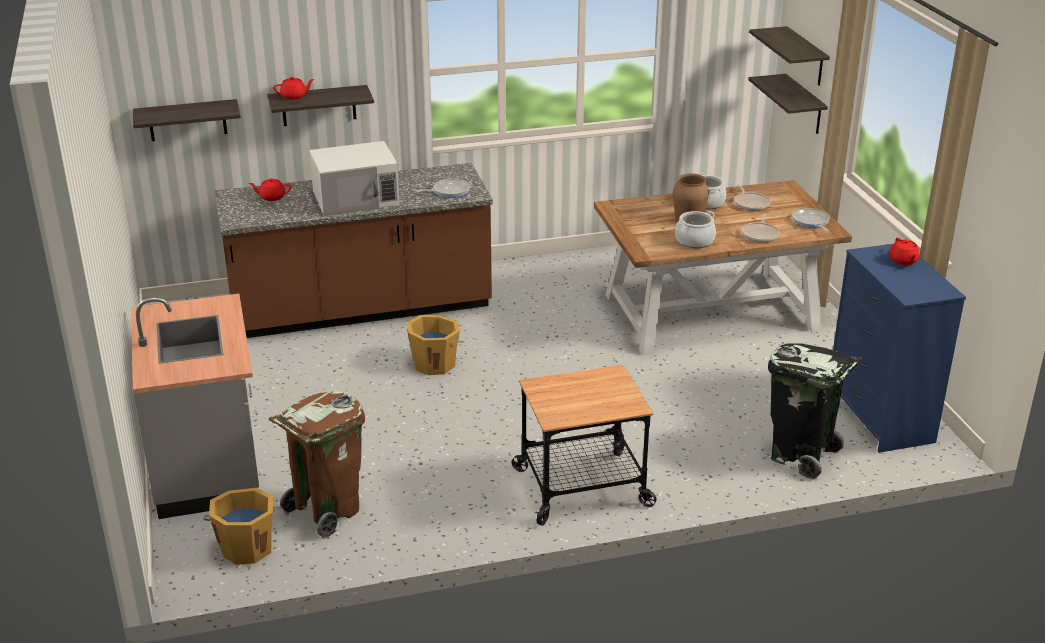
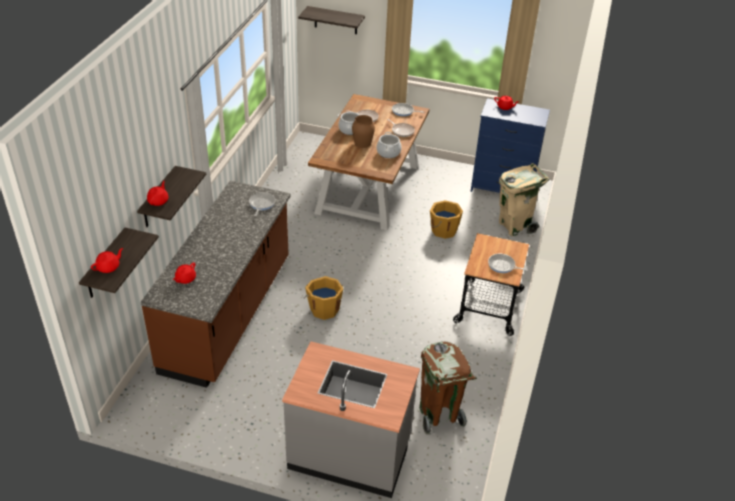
camera: 60 degrees left, 10 degrees up
orange bucket [203,488,282,565] -> orange bucket moved to [430,200,463,239]
white microwave [309,141,400,216] -> none
shelf [748,74,828,134] -> none
black trash can [768,343,862,480] -> beige trash can [499,163,549,236]
none -> red teapot [91,248,123,273]
none -> frying pan [488,254,528,273]

